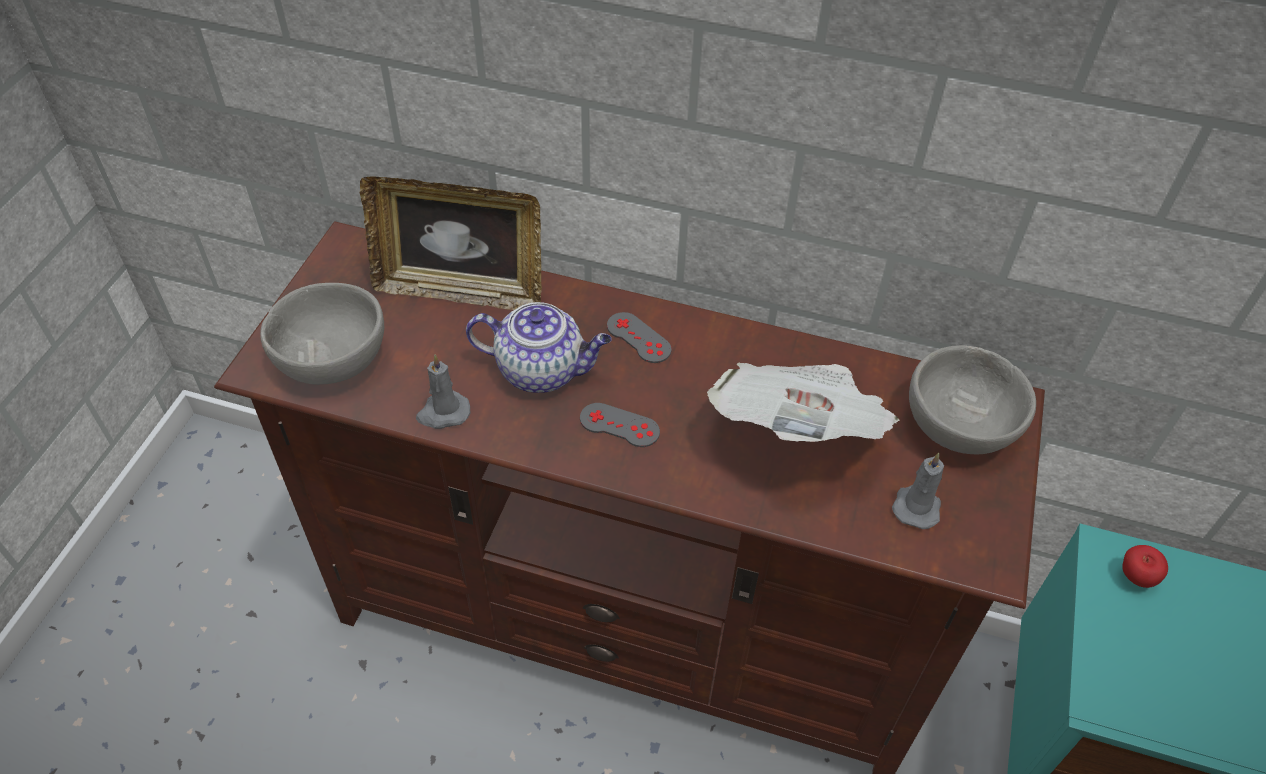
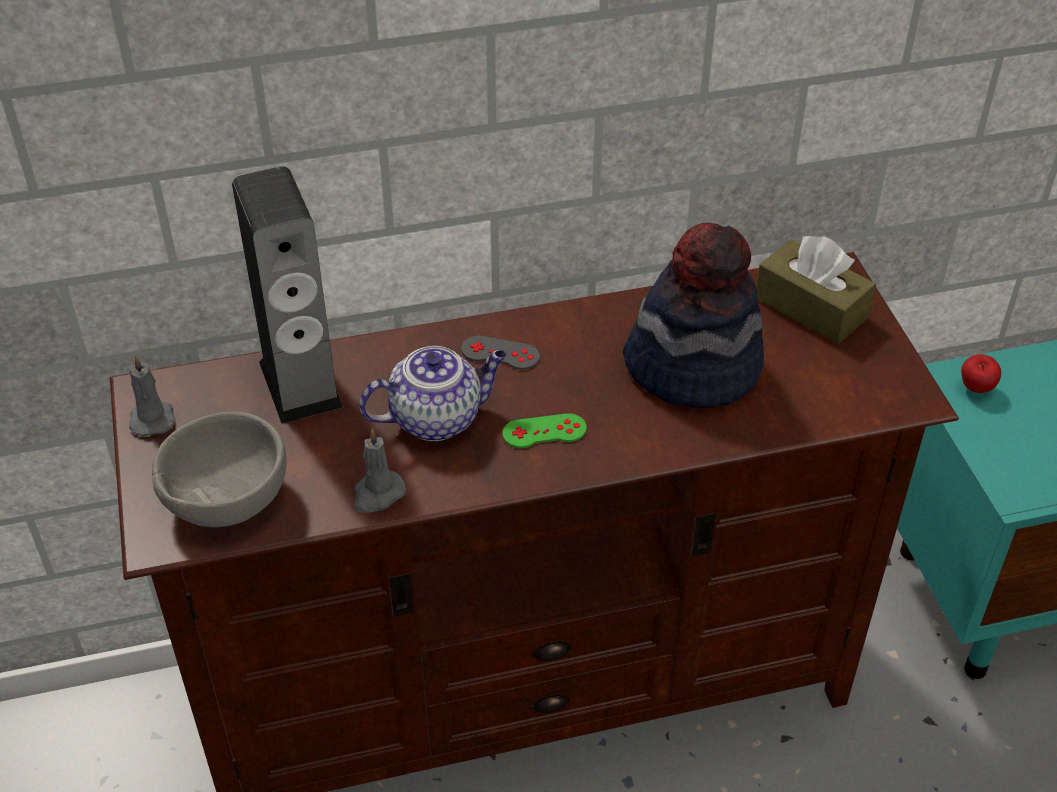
camera: 30 degrees left, 5 degrees down
picture frame [360,177,542,310] -> speaker [232,166,343,424]
grey game controller [580,403,660,447] -> green game controller [502,413,587,448]
newspaper [707,363,900,442] -> hat [623,223,764,408]
grey candle [892,453,944,529] -> grey candle moved to [129,355,176,436]
grey bowl [909,345,1036,454] -> brown tissue box [756,235,876,344]

